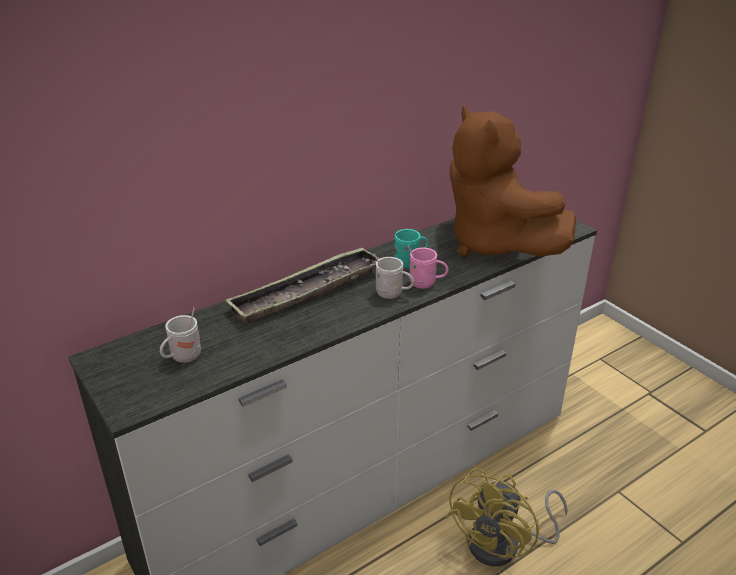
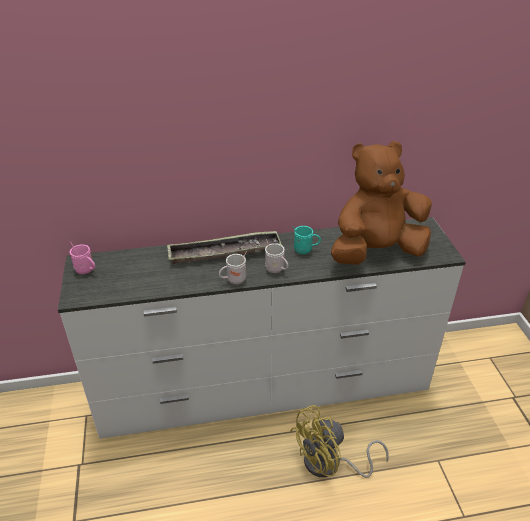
camera: 25 degrees right, 5 degrees up
white mug [160,307,201,363] -> white mug moved to [219,251,247,284]
pink mug [407,245,448,289] -> pink mug moved to [70,241,96,274]
brown plush toy [450,106,576,257] -> brown plush toy turned 75 degrees clockwise [331,141,432,265]

